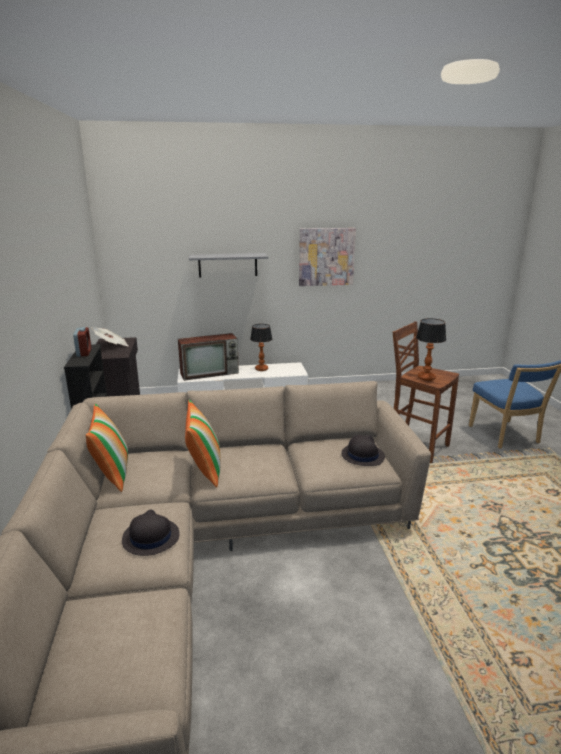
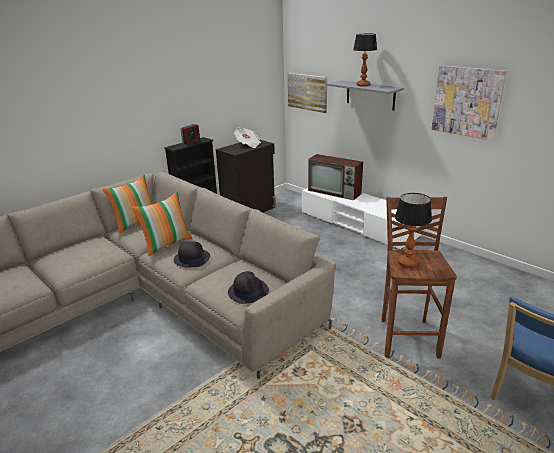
camera: 55 degrees right, 5 degrees up
black hat [122,510,179,556] -> black hat moved to [174,241,210,267]
table lamp [250,324,272,371] -> table lamp moved to [353,34,377,86]
none -> picture [288,73,327,113]

